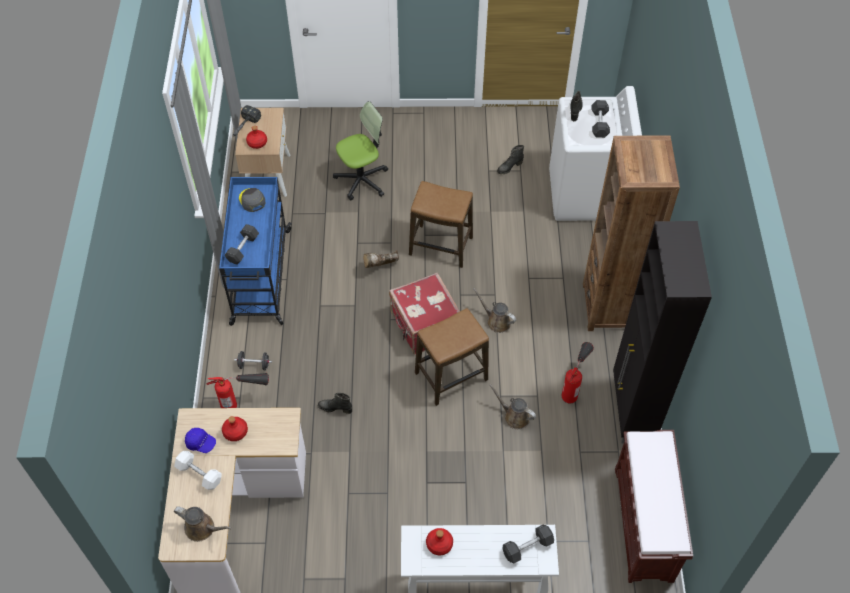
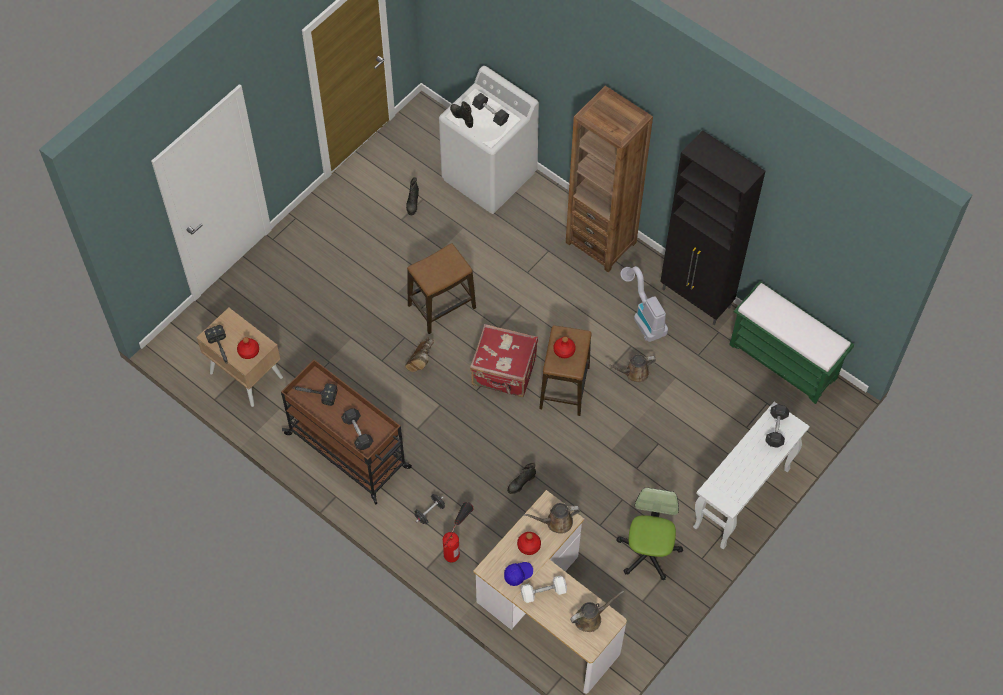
camera: 50 degrees left, 5 degrees up
blue cart [219,177,292,326] -> brown cart [281,360,412,505]
grey cap [239,188,265,212] -> hammer [294,383,337,406]
office chair [333,101,388,200] -> office chair moved to [616,487,683,580]
red bottle [426,528,453,555] -> red bottle moved to [553,337,576,358]
brown watering can [473,288,516,333] -> brown watering can moved to [523,503,580,534]
fire extinguisher [562,342,594,403] -> vacuum cleaner [620,266,668,342]
brown bench [615,430,693,583] -> green bench [729,281,854,404]

